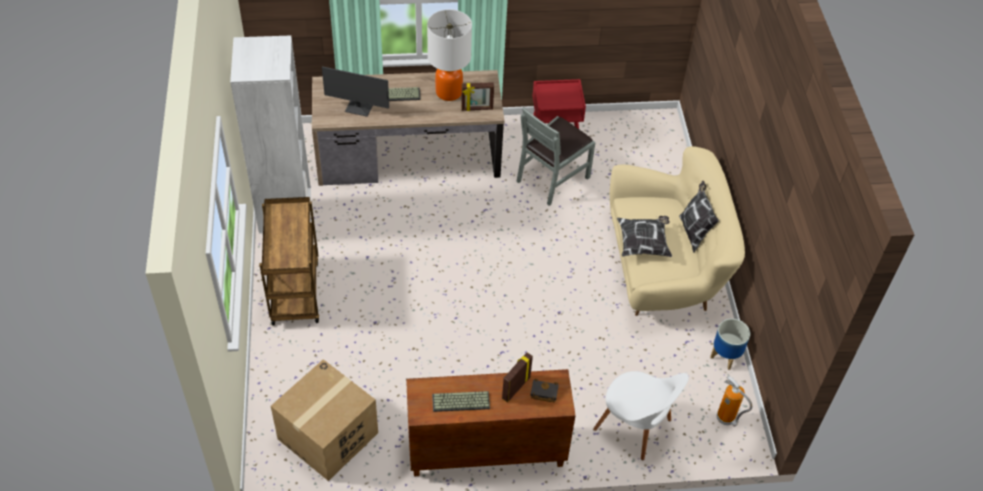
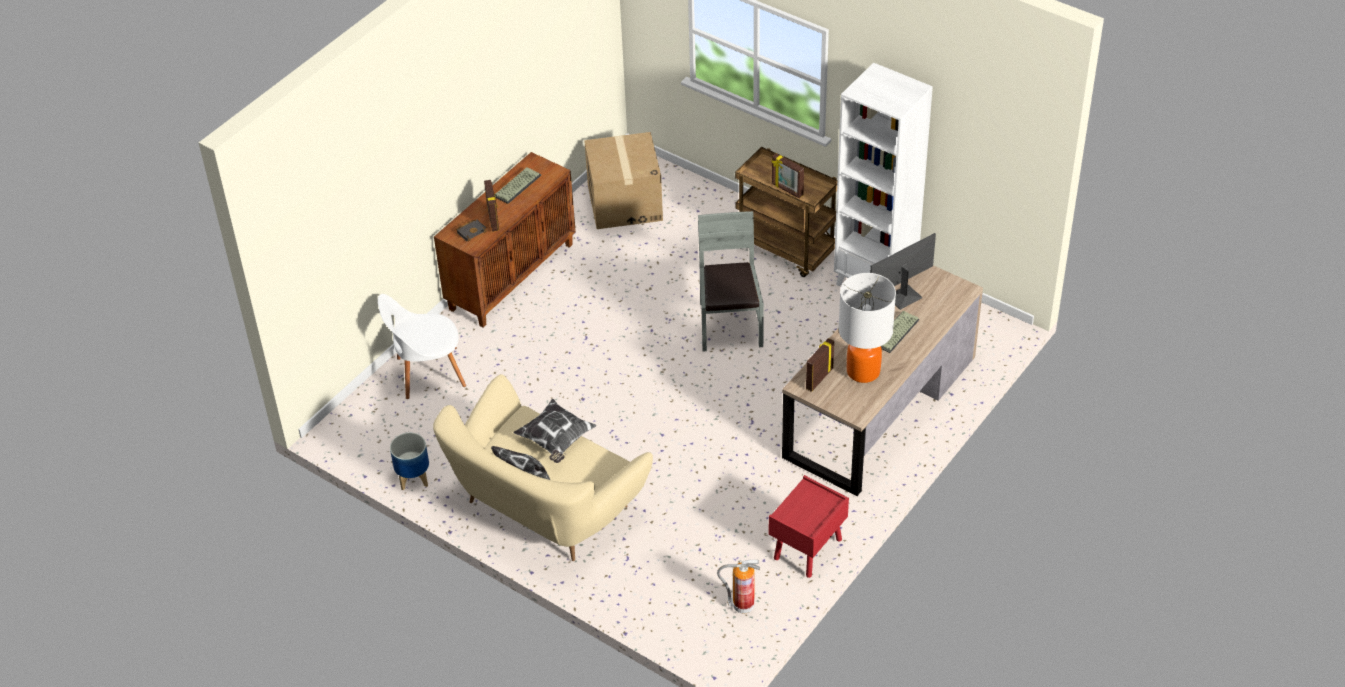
camera: 135 degrees right, 5 degrees down
grey chair [517,107,595,206] -> grey chair moved to [698,211,764,352]
fire extinguisher [717,375,752,427] -> fire extinguisher moved to [717,560,760,613]
none -> picture frame [771,153,804,199]

